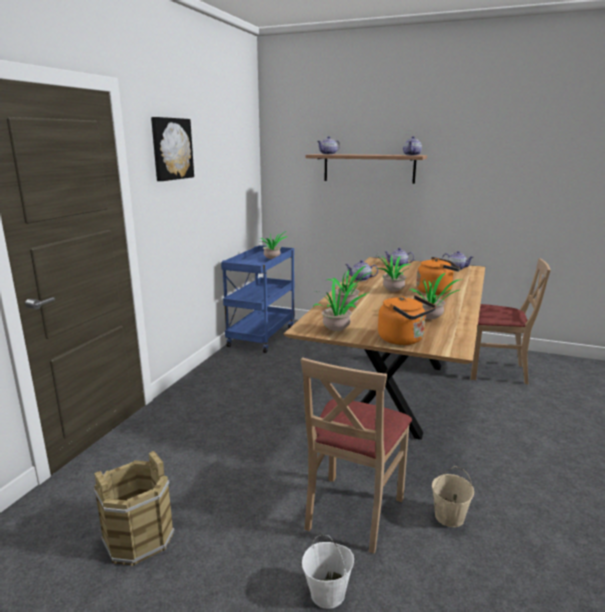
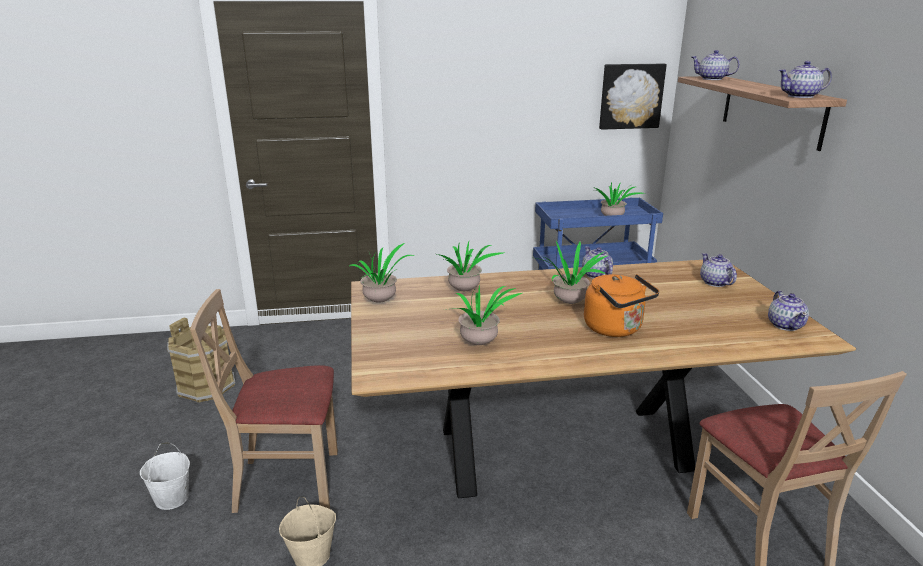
camera: 60 degrees right, 5 degrees up
picture [151,117,194,181] -> picture moved to [599,64,667,130]
orange kettle [378,295,436,345] -> none

